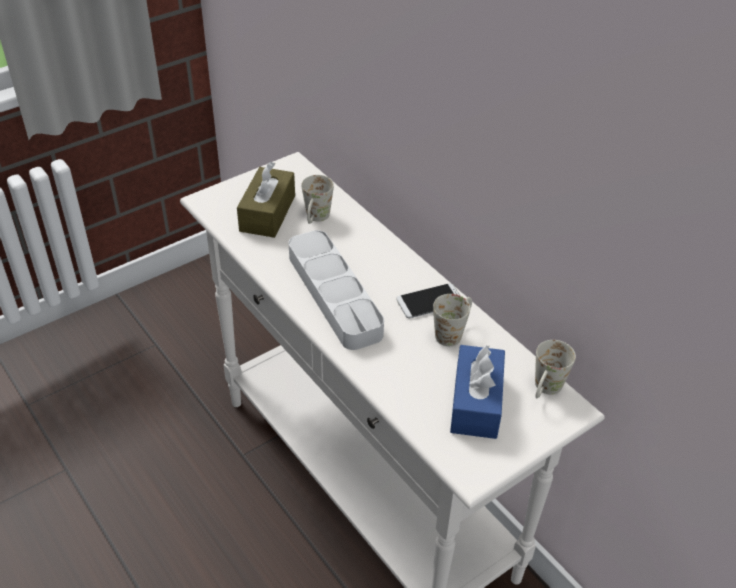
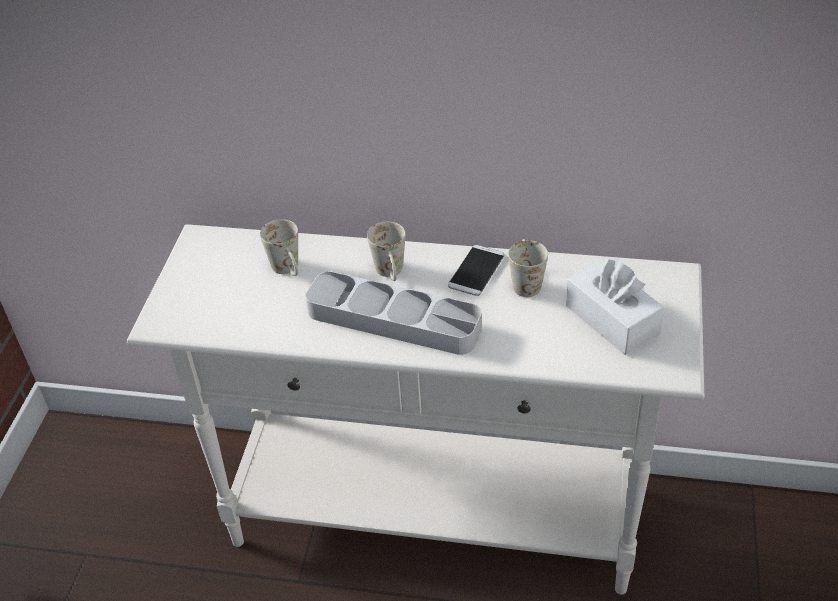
camera: 40 degrees left, 0 degrees up
brown tissue box [237,162,295,238] -> none
blue tissue box [450,345,505,439] -> white tissue box [566,259,664,355]
white mug [535,340,576,398] -> white mug moved to [367,222,406,281]

